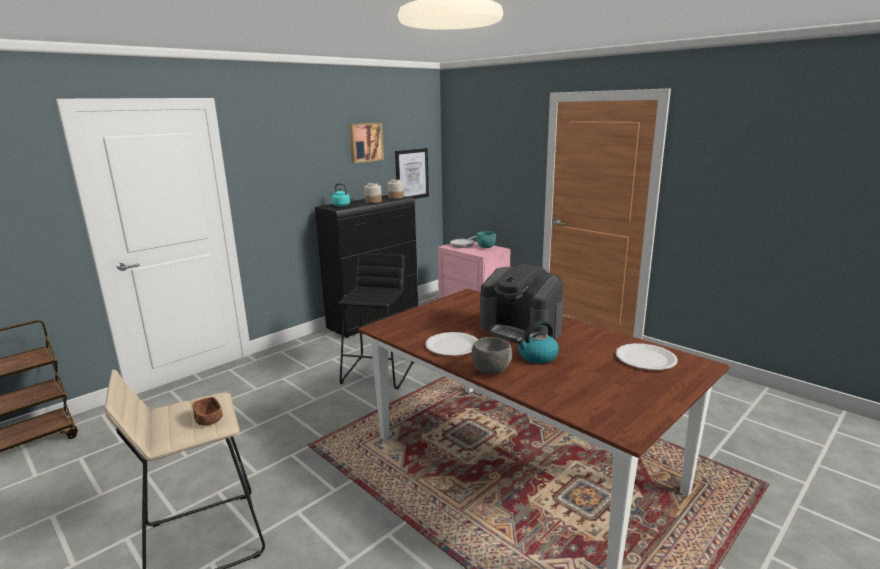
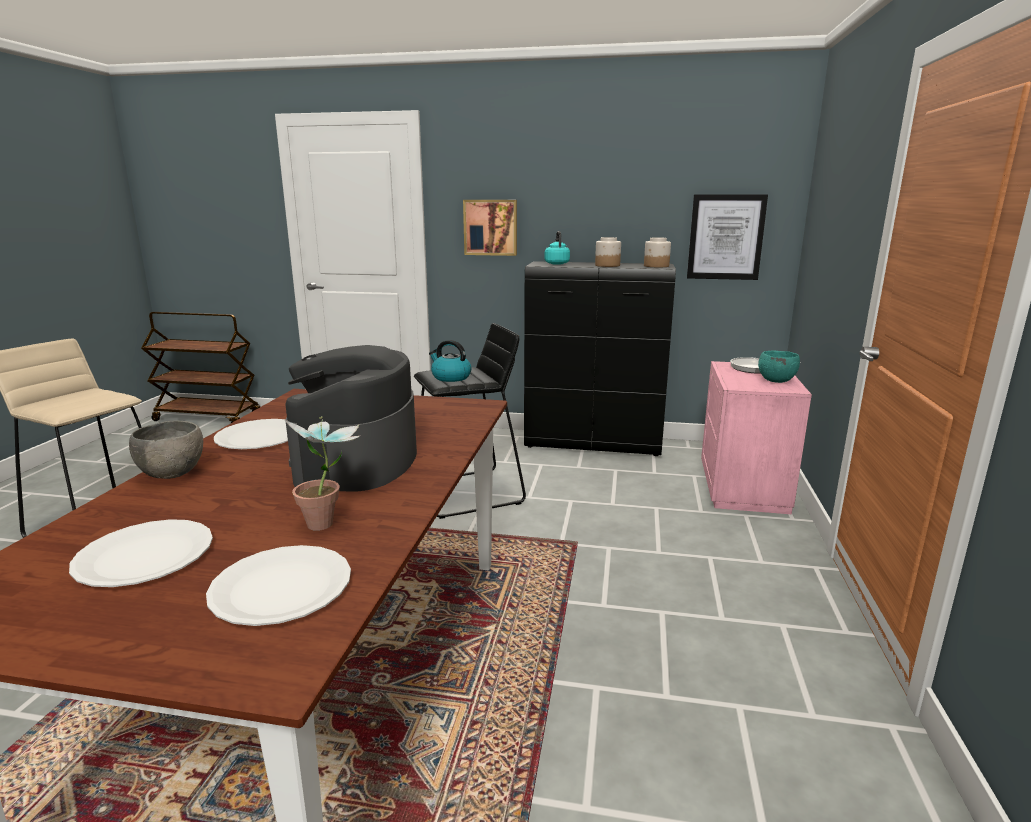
camera: 55 degrees right, 0 degrees up
brown bowl [192,397,223,425] -> none
picture [349,123,384,163] -> picture moved to [463,200,517,256]
kettle [516,320,559,364] -> kettle moved to [429,340,472,382]
none -> white plate [69,519,213,587]
none -> potted plant [285,416,361,531]

